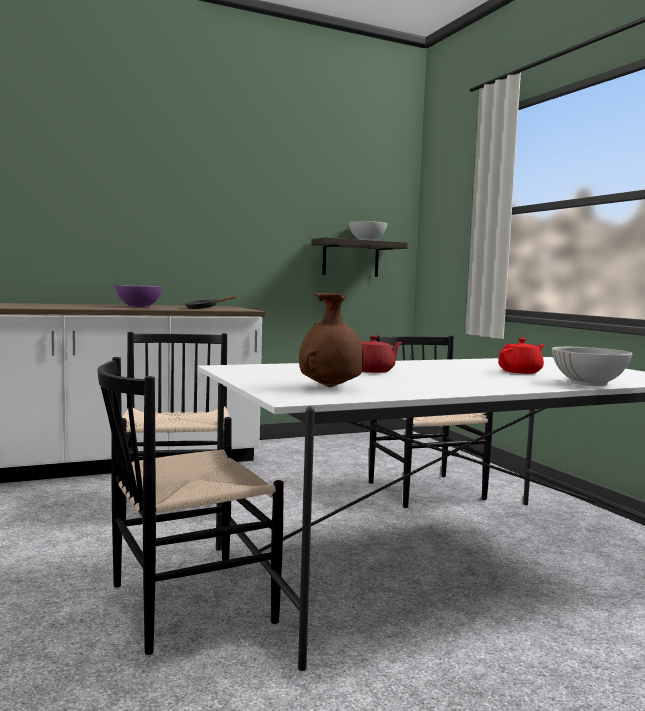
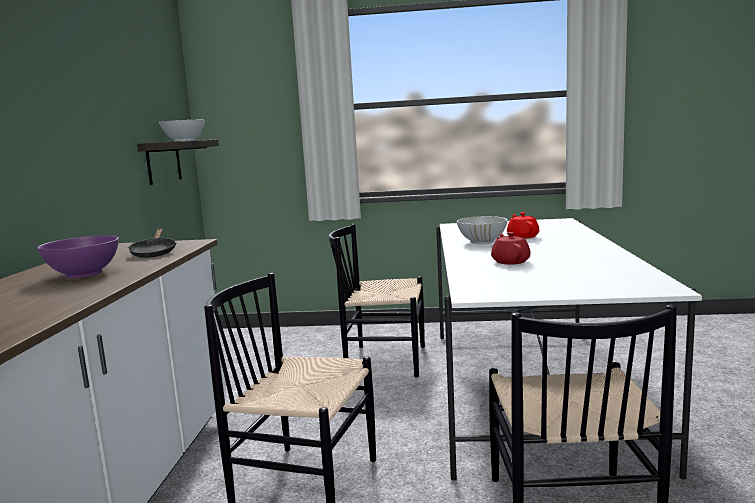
camera: 60 degrees left, 5 degrees up
brown vase [299,293,363,387] -> none
white bowl [552,347,632,386] -> white bowl moved to [457,216,508,244]

